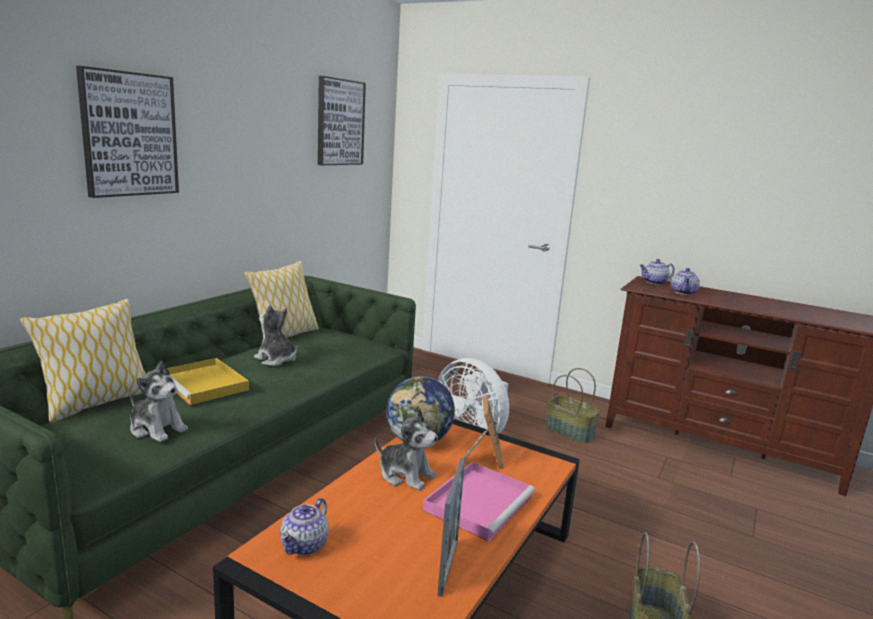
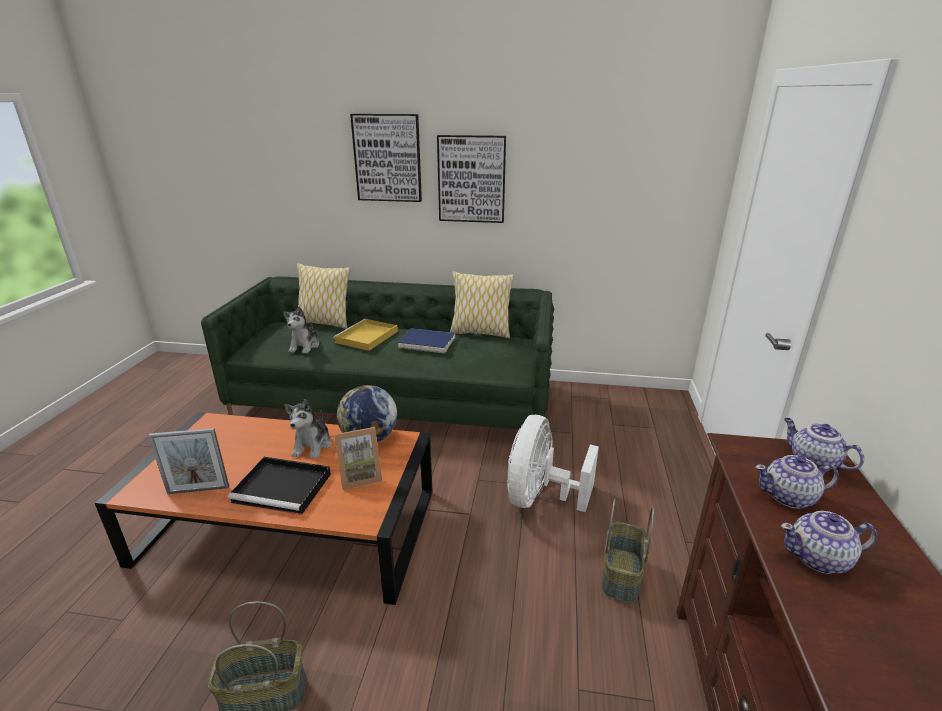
camera: 70 degrees right, 10 degrees up
plush toy [254,305,297,366] -> blue book [398,328,455,354]
teapot [280,498,329,556] -> teapot moved to [781,511,877,574]
picture [318,76,366,165] -> picture moved to [437,135,506,223]
pink tray [423,462,535,542] -> black tray [228,457,331,515]

